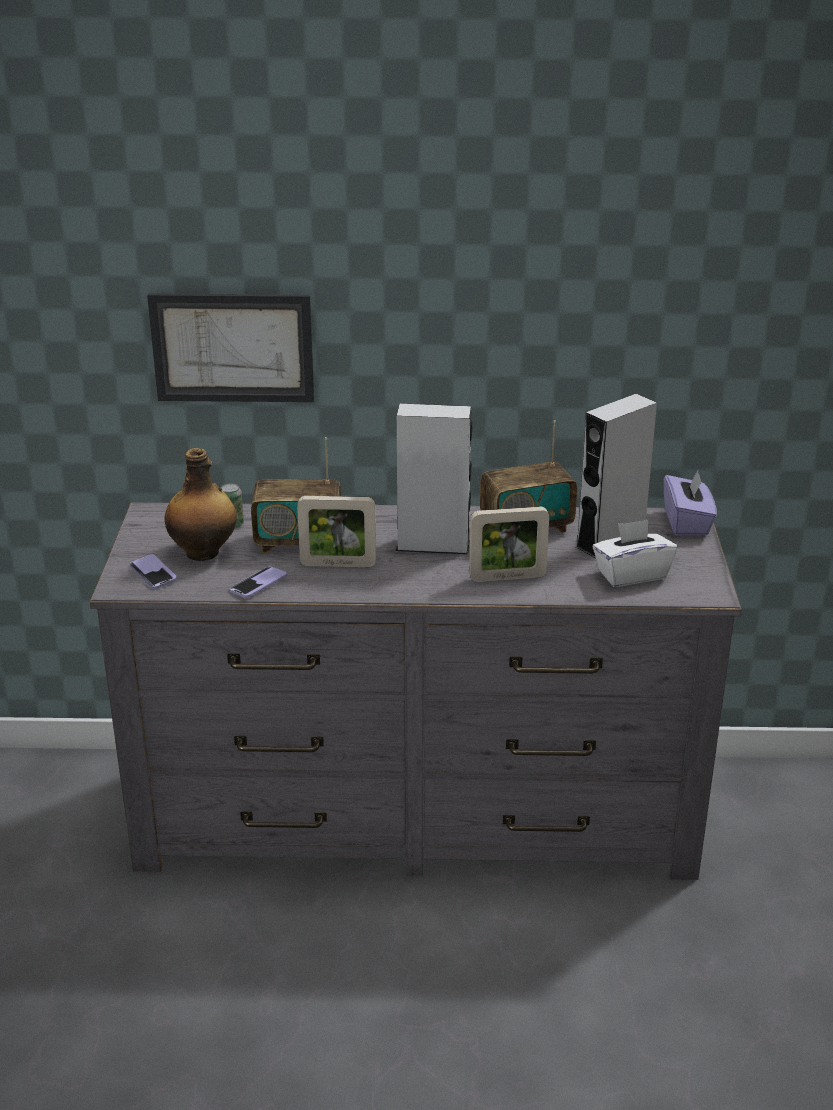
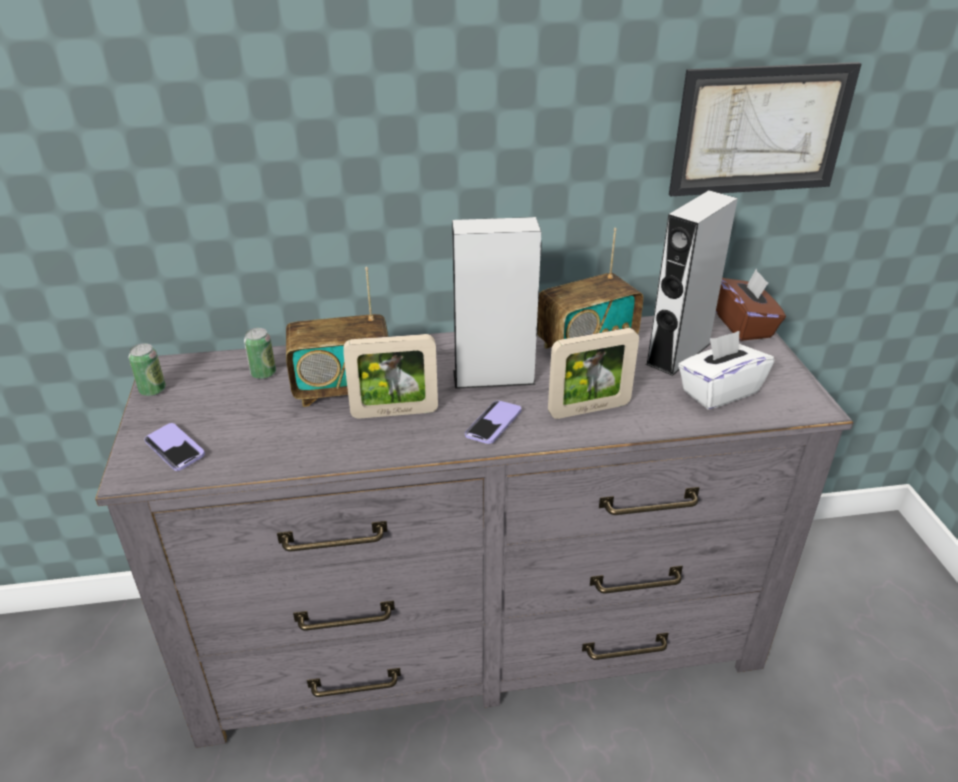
camera: 10 degrees left, 5 degrees up
picture [147,293,314,402] -> picture moved to [669,62,861,196]
bottle [164,448,237,561] -> none
phone [230,567,287,598] -> phone moved to [465,401,521,444]
purple tissue box [664,470,717,536] -> brown tissue box [716,269,786,341]
none -> can [129,343,166,396]

